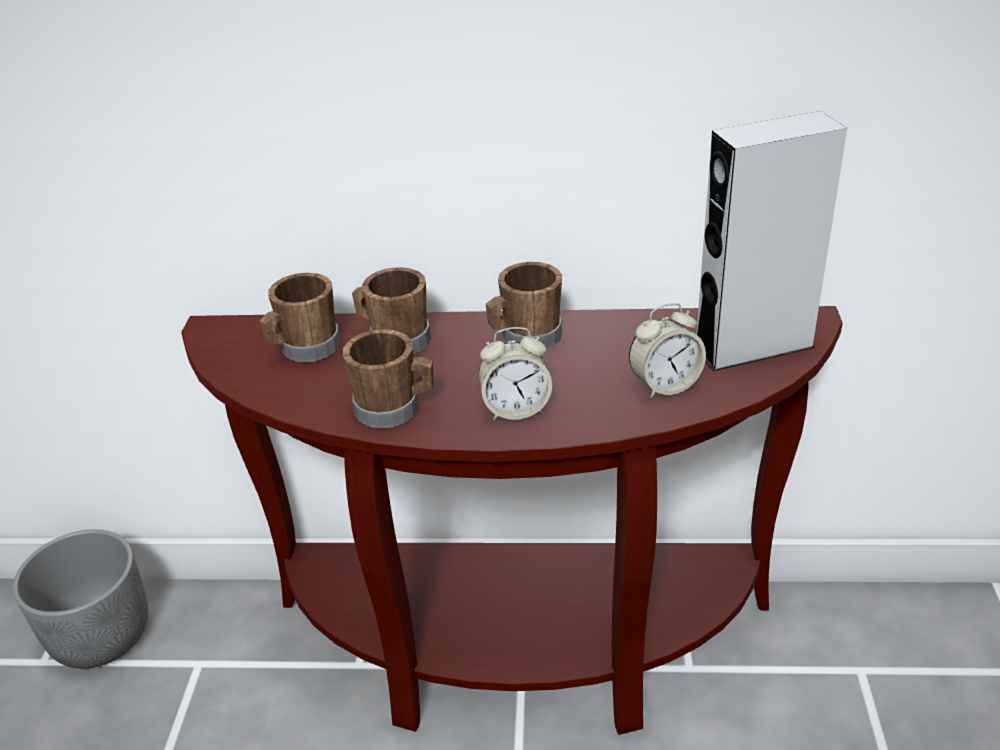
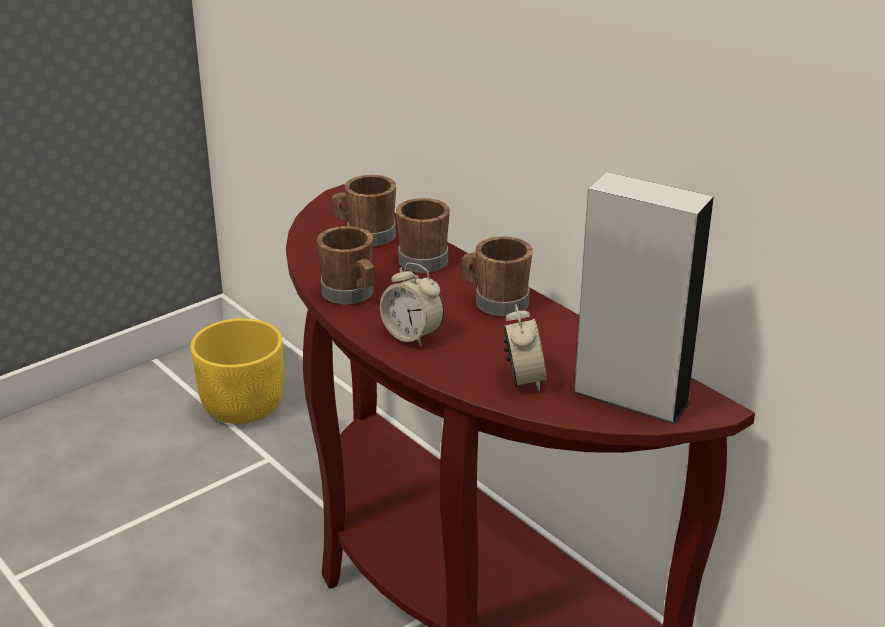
camera: 45 degrees right, 5 degrees down
grey planter [13,529,148,669] -> yellow planter [191,318,284,424]
alarm clock [629,303,706,399] -> alarm clock turned 120 degrees counterclockwise [504,304,547,391]

